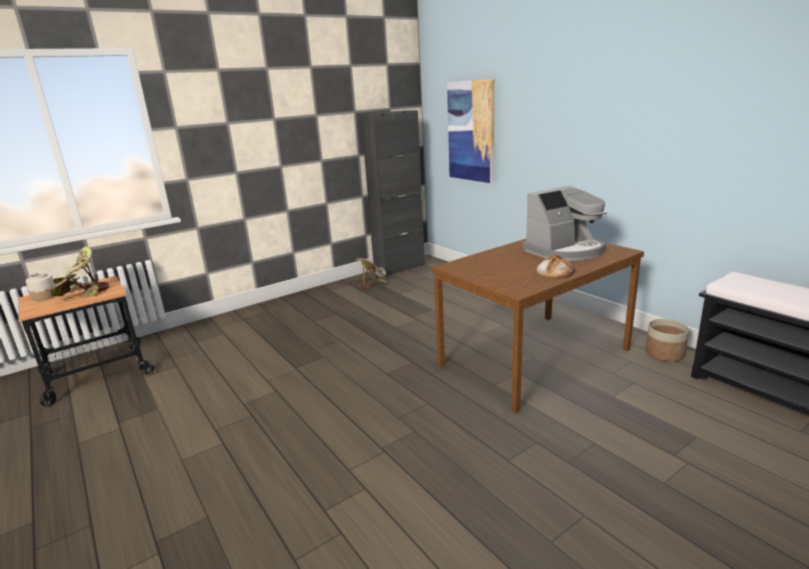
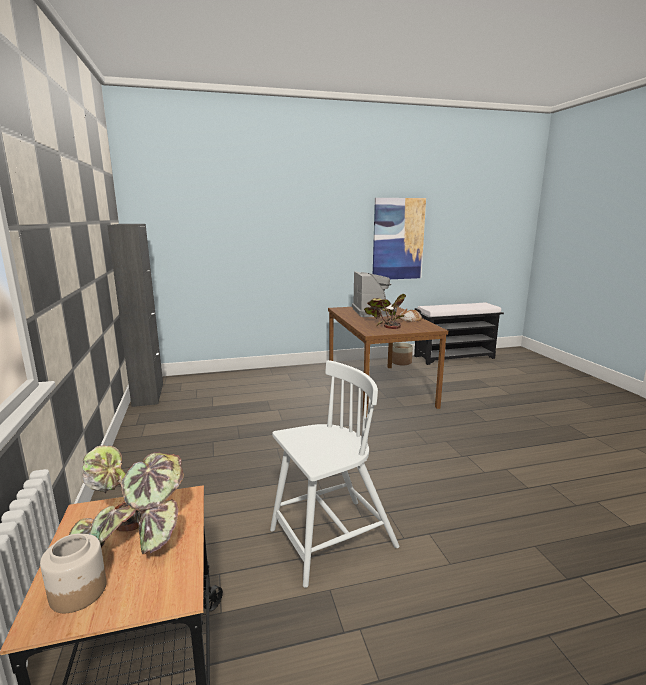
camera: 70 degrees left, 5 degrees down
potted plant [356,257,388,289] -> potted plant moved to [364,294,406,329]
picture [447,79,495,183] -> picture moved to [373,198,426,279]
none -> white chair [270,360,399,588]

